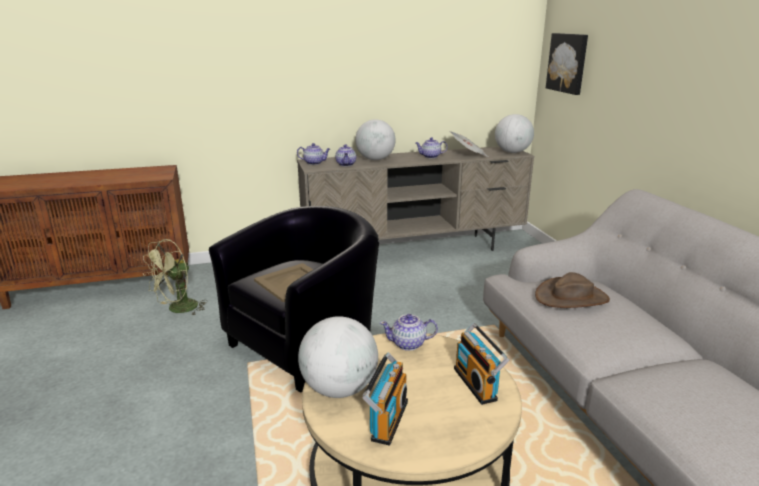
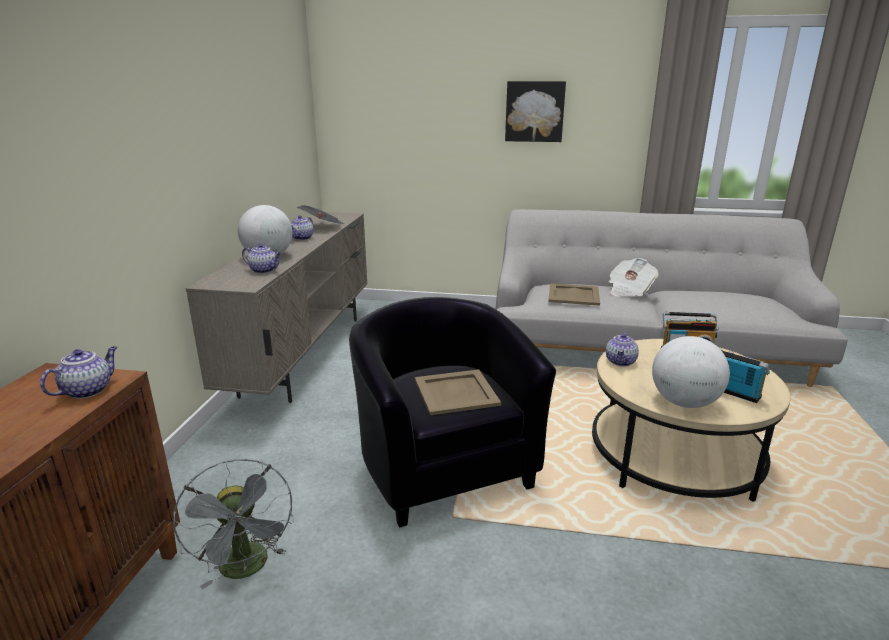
camera: 65 degrees left, 0 degrees up
green fan [143,239,208,316] -> grey fan [173,459,294,589]
teapot [297,143,330,165] -> teapot moved to [40,346,117,399]
globe [495,114,534,153] -> none
brown hat [535,272,610,308] -> beige tray [548,283,600,306]
picture [546,33,588,95] -> picture moved to [505,81,566,142]
none -> newspaper [609,258,659,297]

